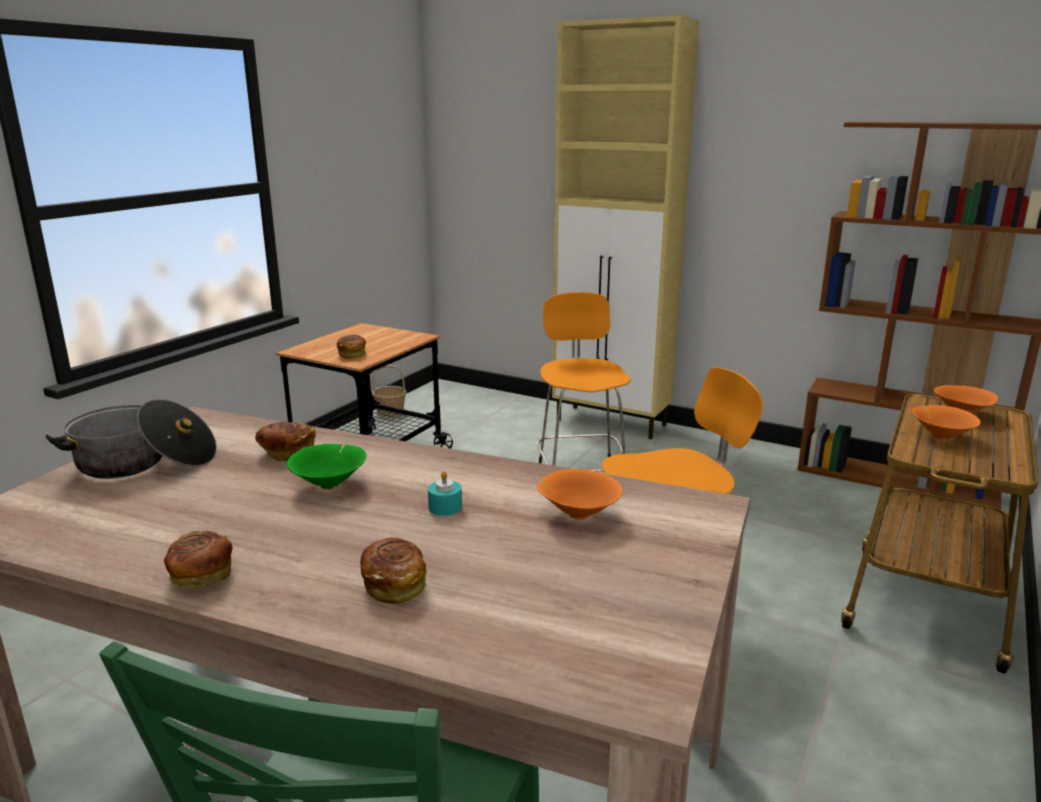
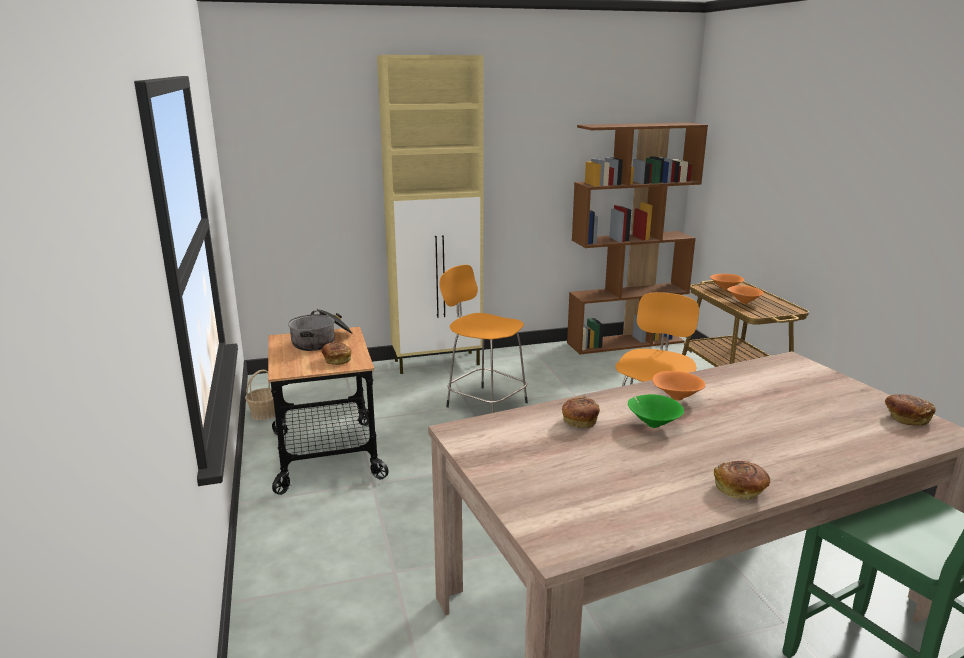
camera: 45 degrees left, 0 degrees up
cooking pot [45,399,217,479] -> cooking pot moved to [288,309,353,351]
bread [360,537,427,604] -> bread moved to [885,394,936,426]
turquoise candle [428,471,462,516] -> none
orange bowl [536,469,623,520] -> orange bowl moved to [652,371,705,401]

